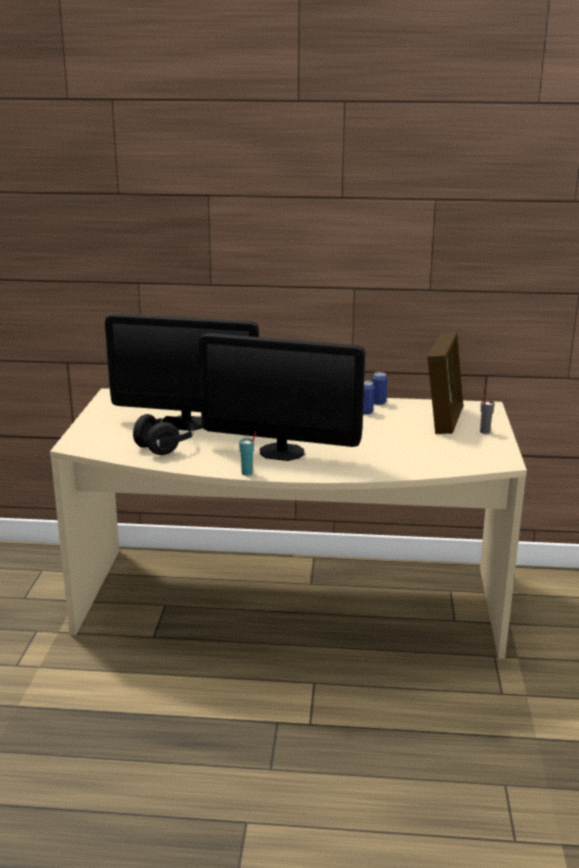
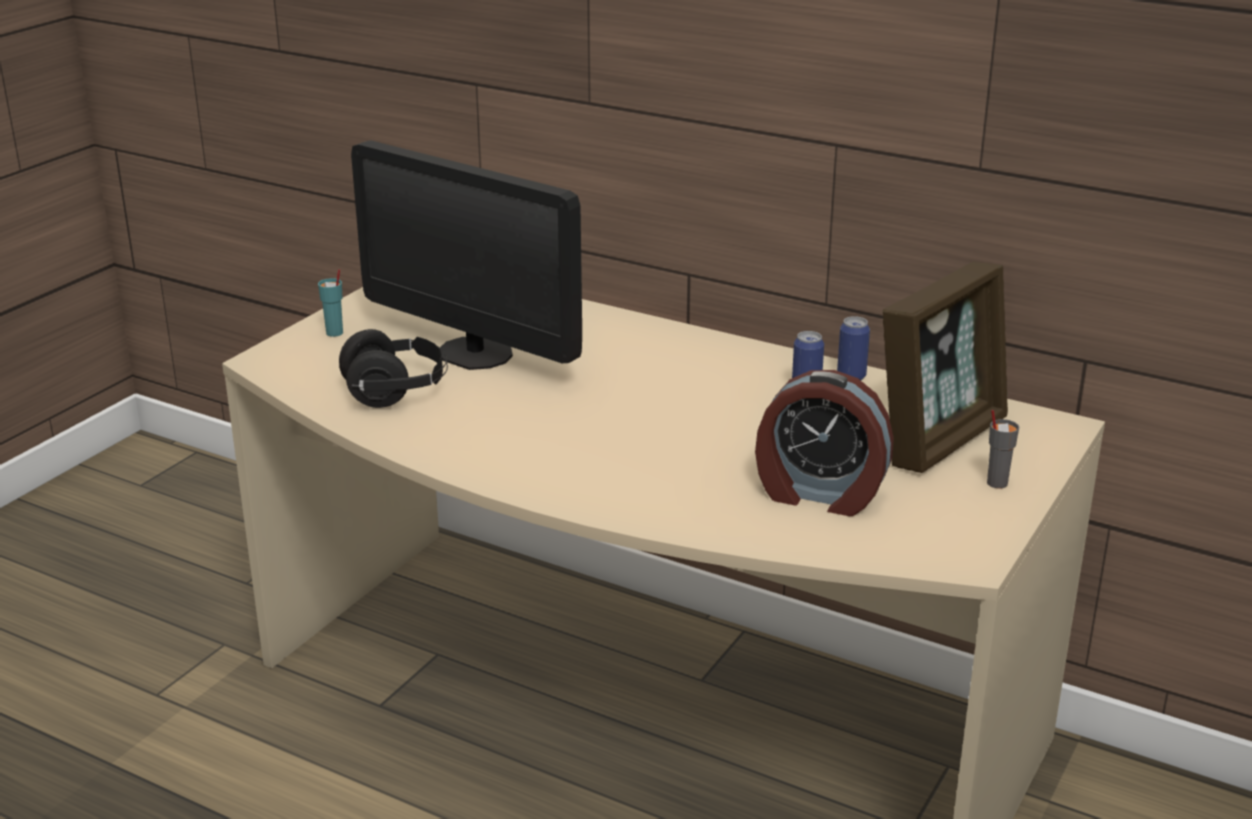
camera: 25 degrees right, 5 degrees up
monitor [199,333,365,461] -> none
turquoise cup [239,431,256,476] -> turquoise cup moved to [318,269,343,337]
none -> alarm clock [755,370,894,516]

